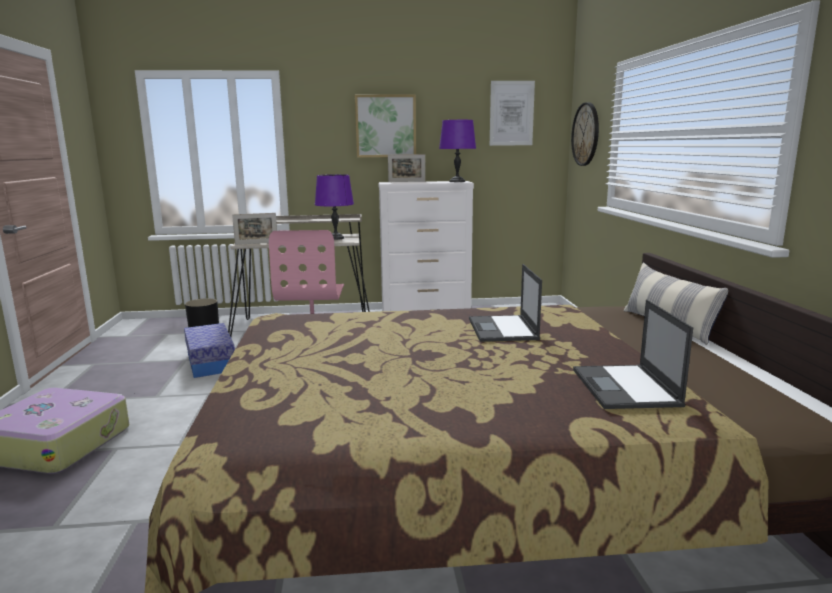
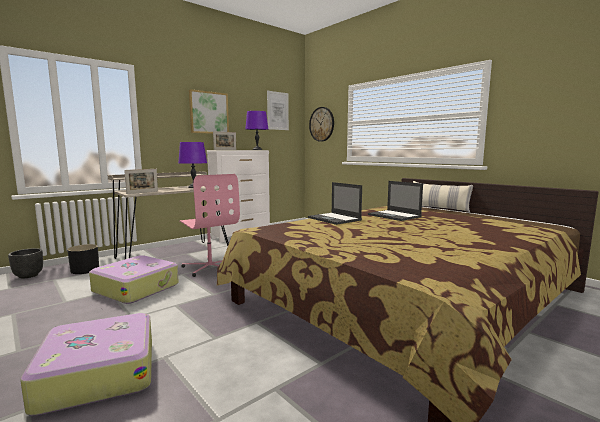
camera: 35 degrees left, 5 degrees down
storage box [184,323,235,378] -> suitcase [89,255,179,304]
laptop [573,299,693,409] -> laptop moved to [308,182,362,225]
none -> black planter [8,248,43,279]

